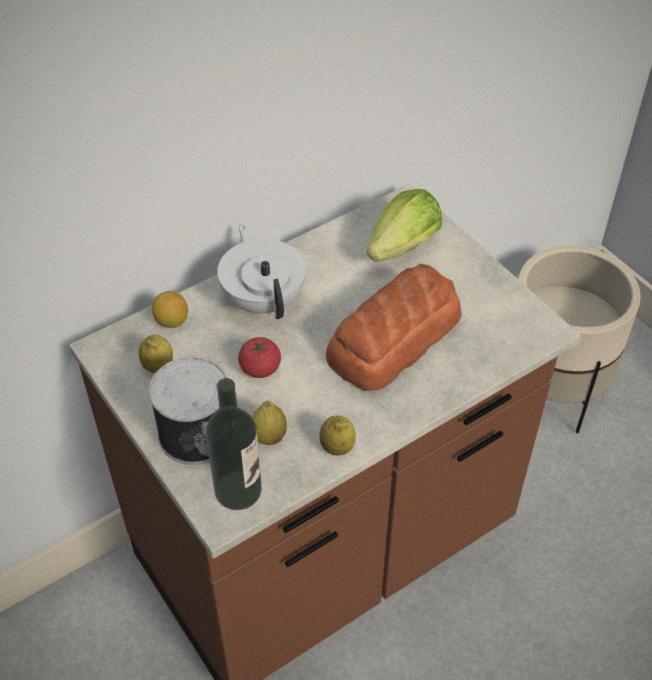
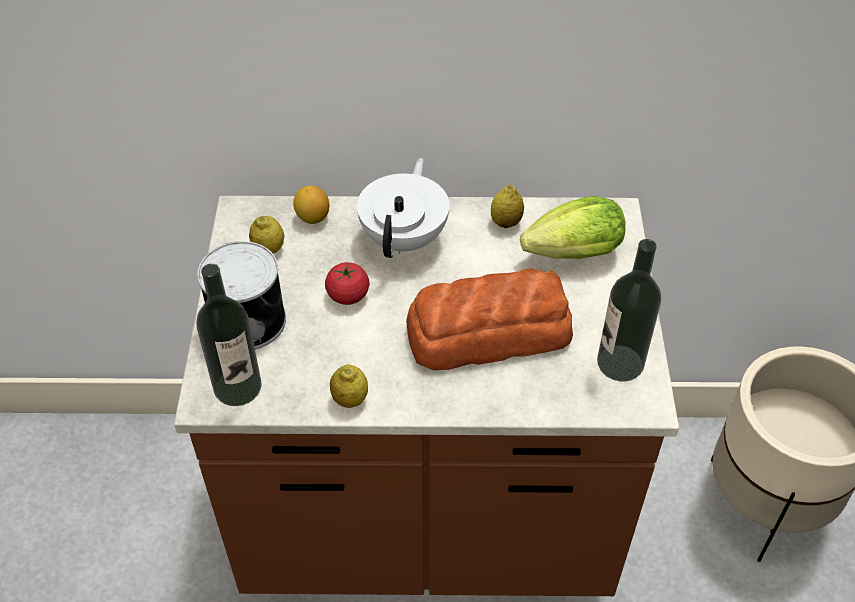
camera: 35 degrees right, 0 degrees up
lemon [252,401,287,445] -> lemon moved to [491,185,524,228]
none -> bottle [597,239,661,381]

